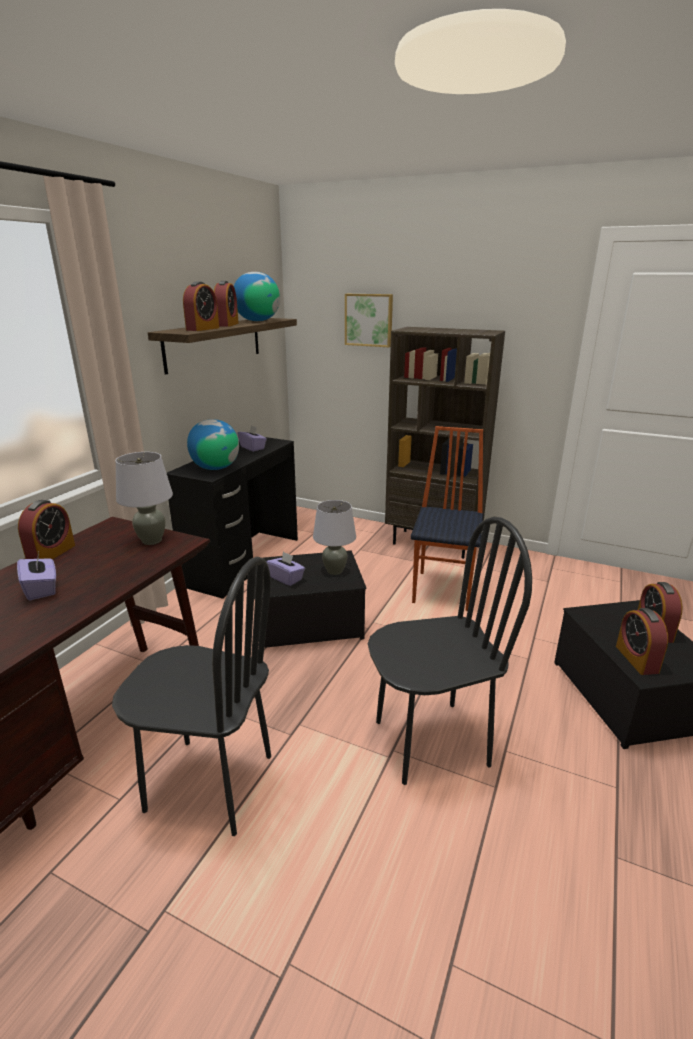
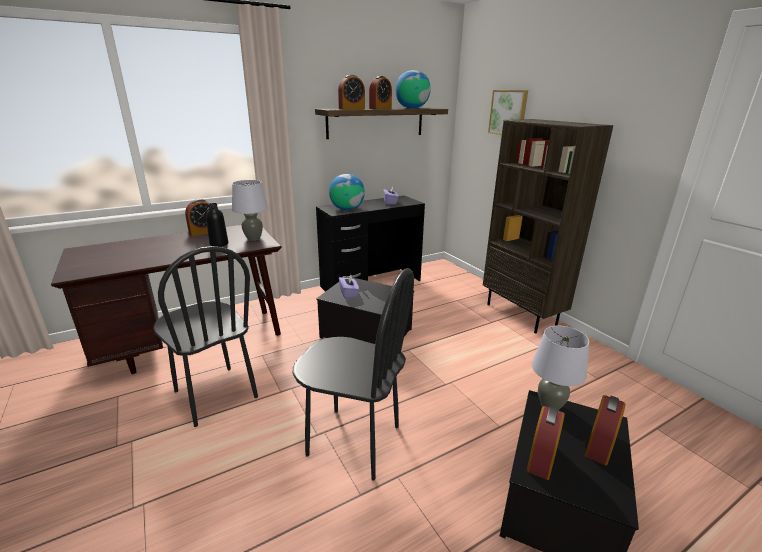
camera: 35 degrees right, 0 degrees up
purple tissue box [17,552,56,600] -> none
grey table lamp [313,500,356,575] -> grey table lamp moved to [532,326,589,411]
chair [411,426,484,611] -> none
none -> black bottle [206,203,228,247]

